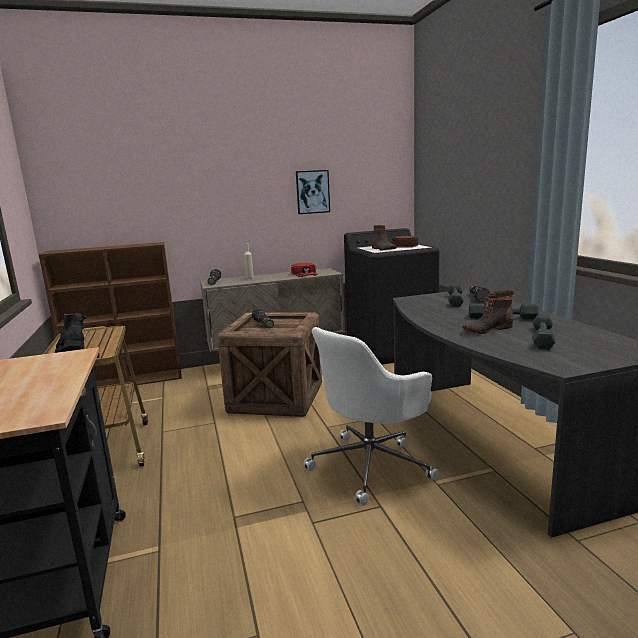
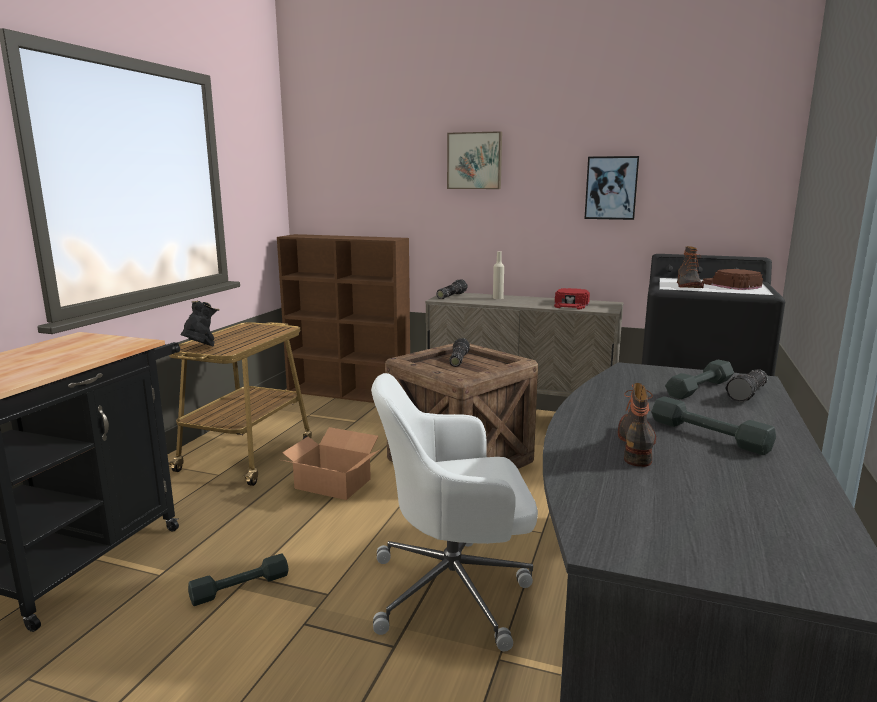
camera: 35 degrees right, 0 degrees up
boot [462,290,514,334] -> boot turned 90 degrees clockwise [618,383,656,467]
grey dumbbell [532,314,556,350] -> grey dumbbell moved to [188,553,289,606]
none -> cardboard box [282,427,380,500]
none -> picture [447,131,502,189]

